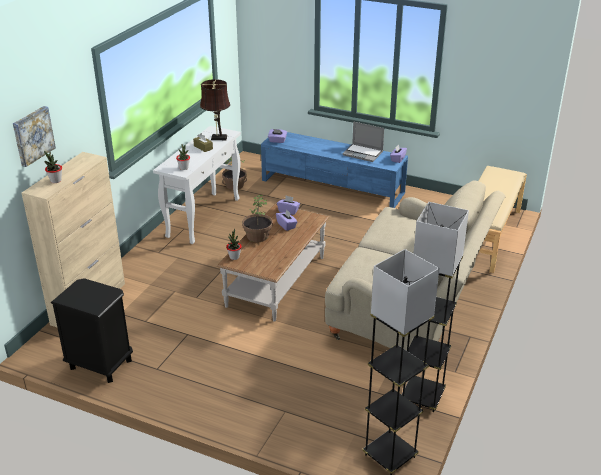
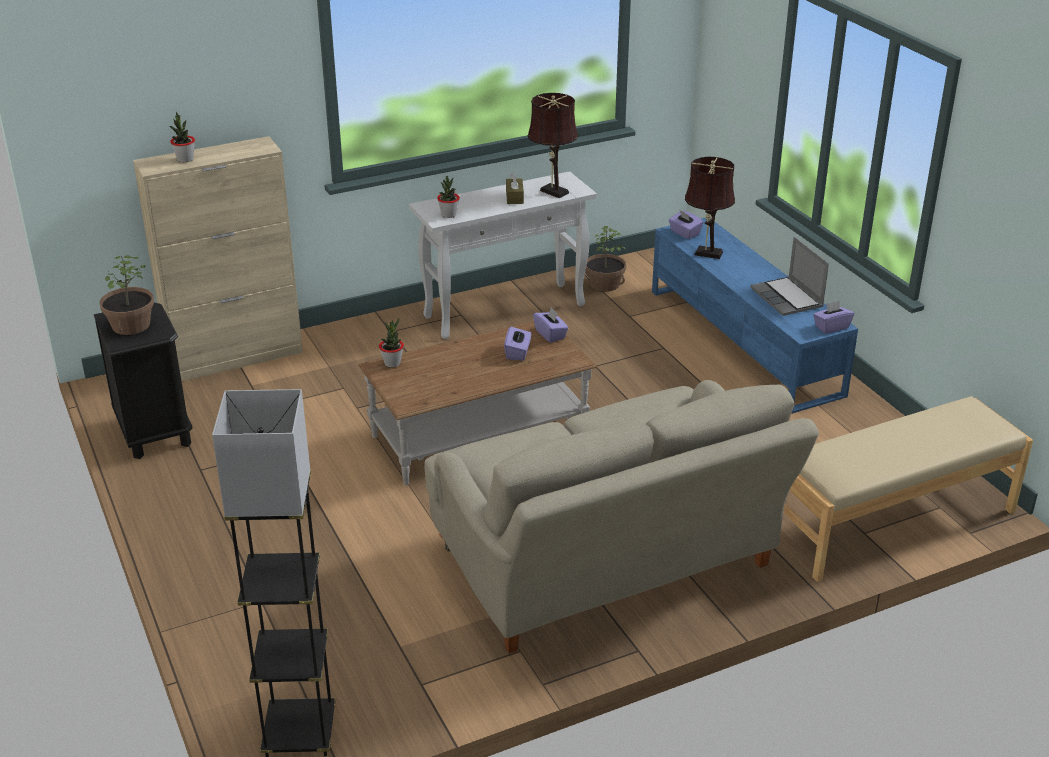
camera: 40 degrees right, 0 degrees up
picture [13,106,56,167] -> none
potted plant [242,195,273,242] -> potted plant moved to [99,255,154,335]
grey floor lamp [401,202,469,412] -> none
none -> brown table lamp [685,157,735,259]

